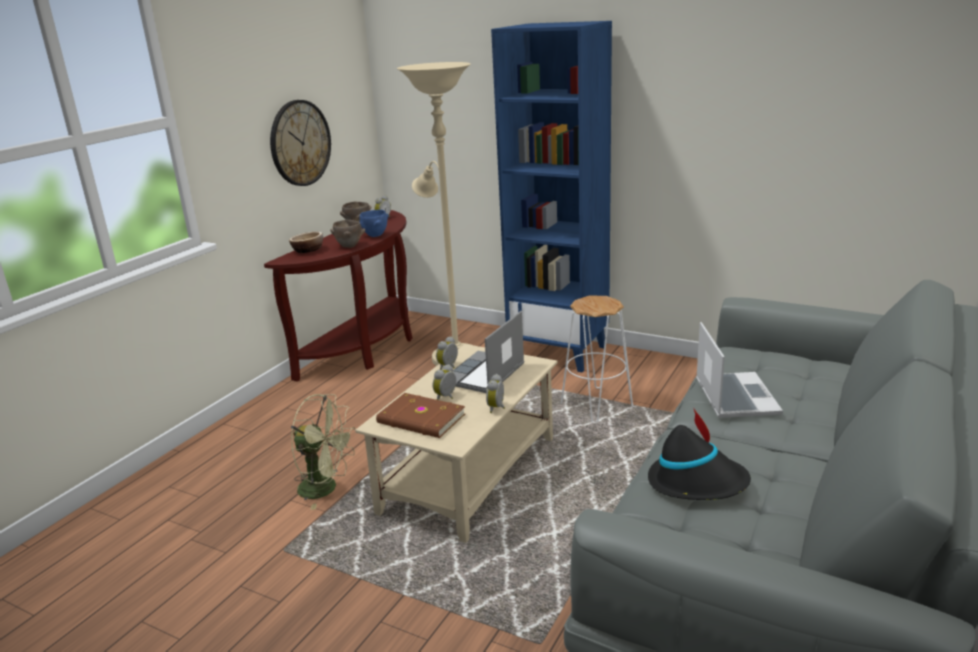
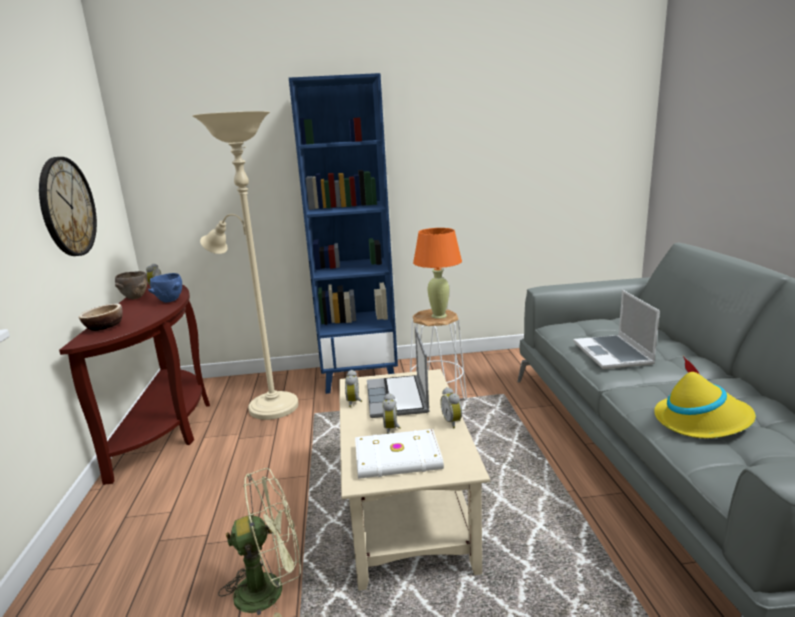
camera: 35 degrees left, 5 degrees down
brown bowl [330,220,365,248] -> none
brown book [376,393,465,438] -> white book [355,429,444,479]
black hat [648,409,751,500] -> yellow hat [654,356,756,438]
laptop [696,322,783,418] -> laptop turned 150 degrees counterclockwise [573,290,660,369]
none -> orange table lamp [413,228,462,319]

